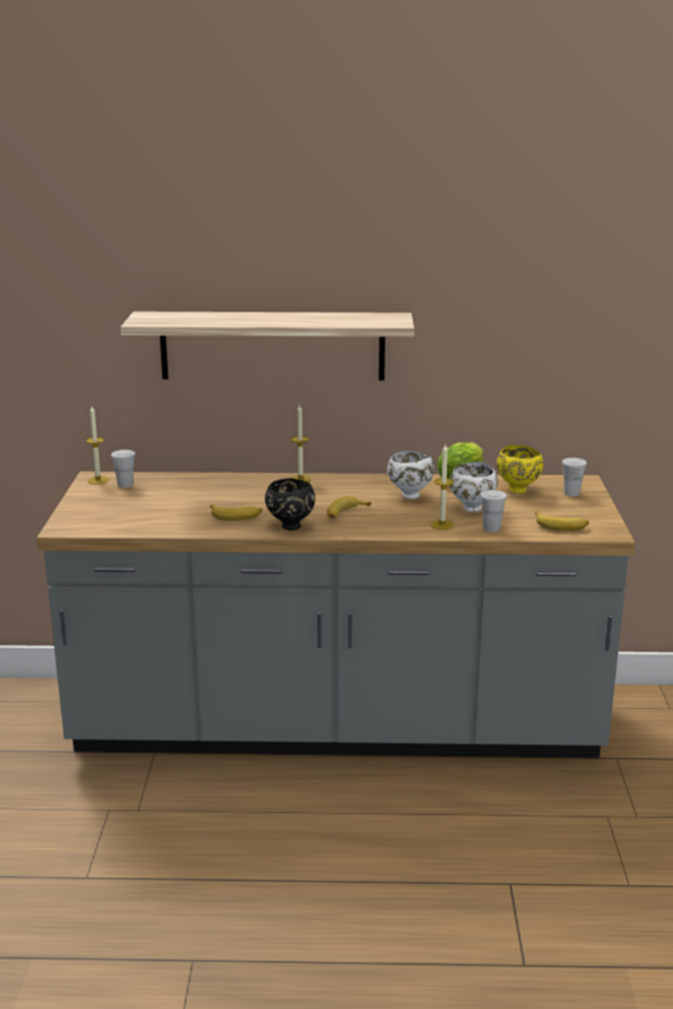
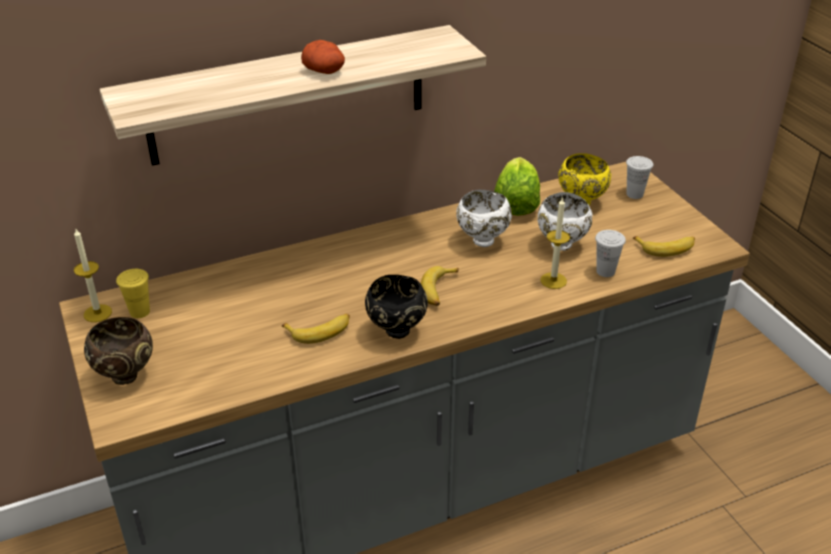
camera: 25 degrees left, 15 degrees up
white cup [111,450,135,488] -> yellow cup [116,269,150,318]
candle [291,405,311,482] -> none
none -> brown bowl [84,317,153,385]
none -> potato [301,40,345,74]

